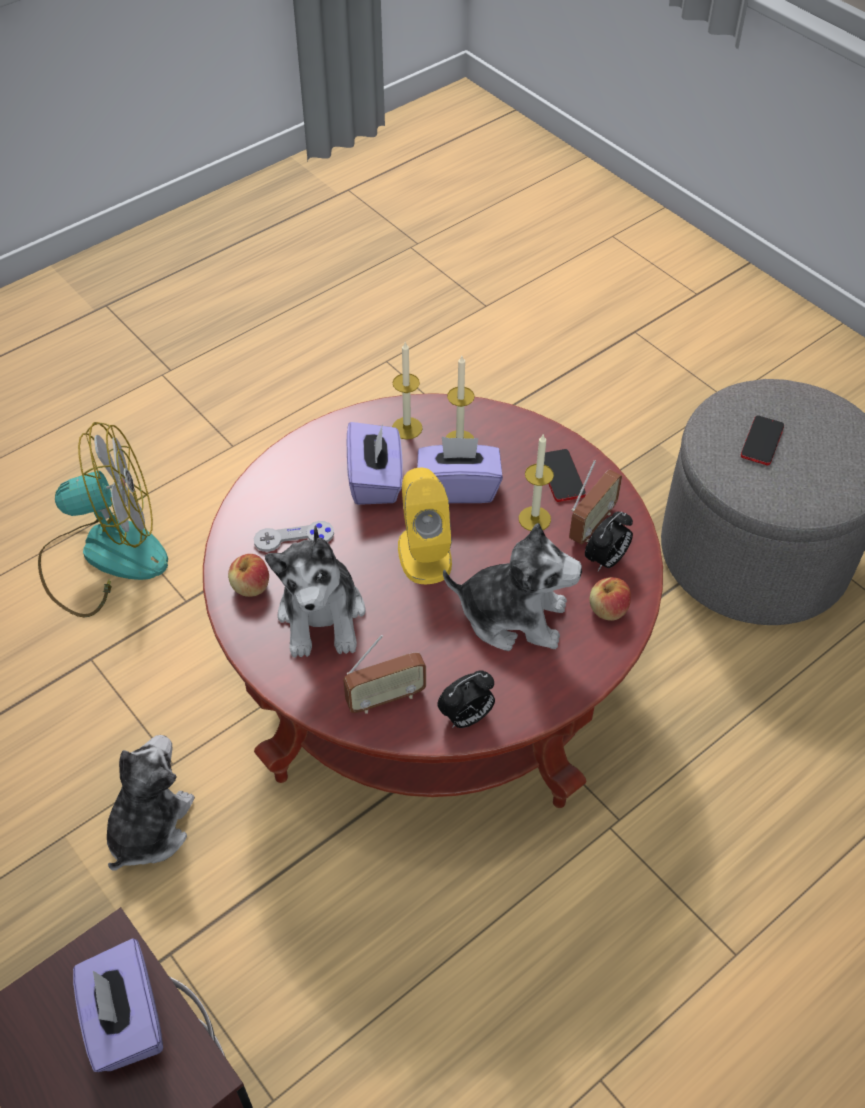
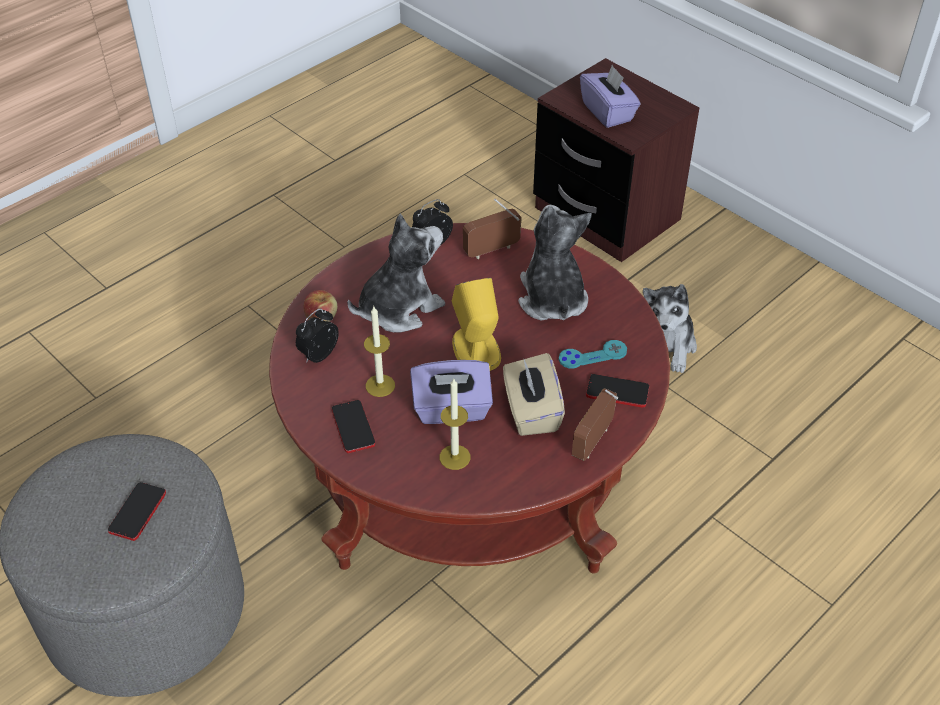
camera: 175 degrees right, 5 degrees down
fan [38,422,168,617] -> none
apple [228,554,269,597] -> none
grey game controller [254,521,334,552] -> turquoise game controller [559,340,627,369]
purple tissue box [347,422,403,505] -> beige tissue box [503,353,565,436]
candle [392,342,423,440] -> none
plush toy [443,523,582,651] -> plush toy turned 135 degrees clockwise [347,214,445,333]
radio [569,460,622,545] -> radio moved to [572,388,618,461]
none -> phone [586,374,650,407]

